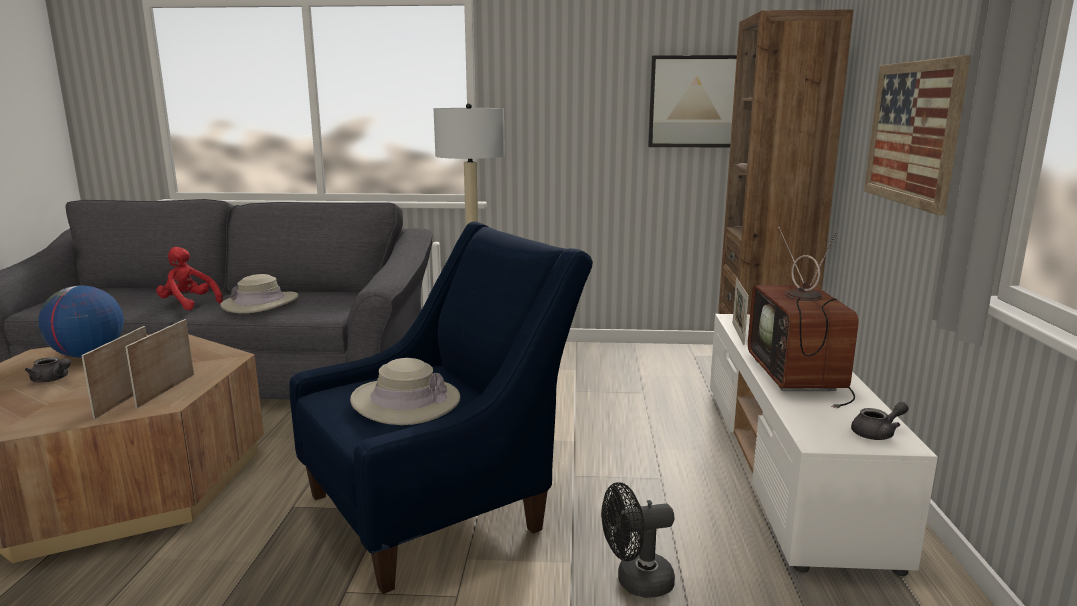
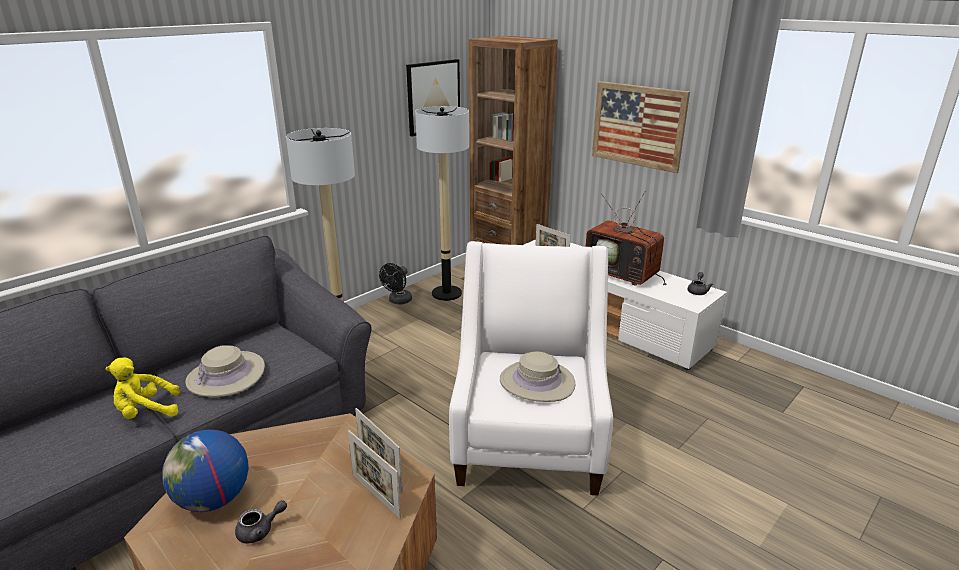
camera: 50 degrees left, 10 degrees up
red plush toy [156,247,223,310] -> yellow plush toy [105,358,180,419]
blue armchair [290,222,593,594] -> white armchair [449,241,613,495]
black fan [601,482,675,598] -> black fan moved to [379,263,412,305]
none -> floor lamp [415,106,469,301]

